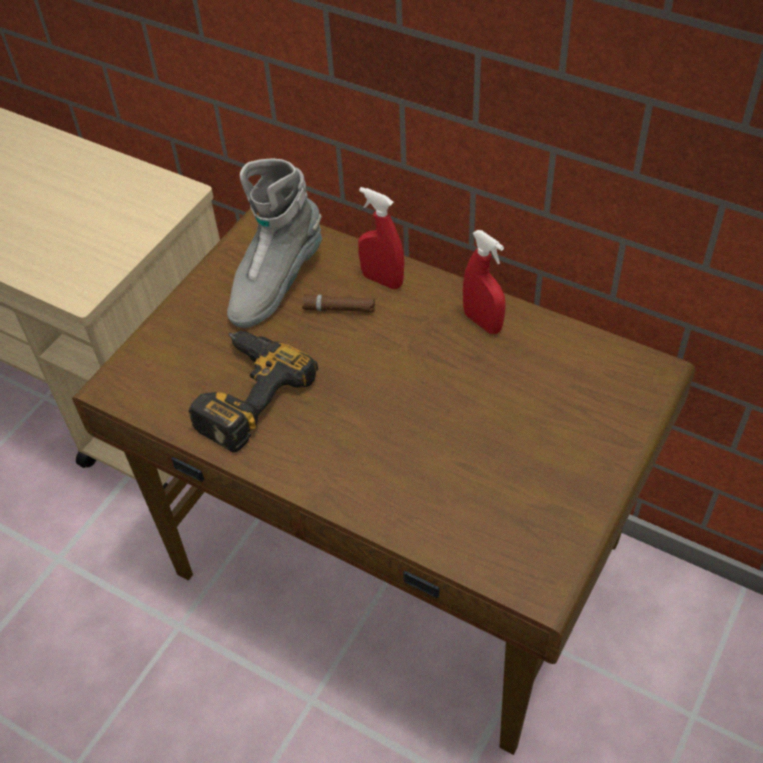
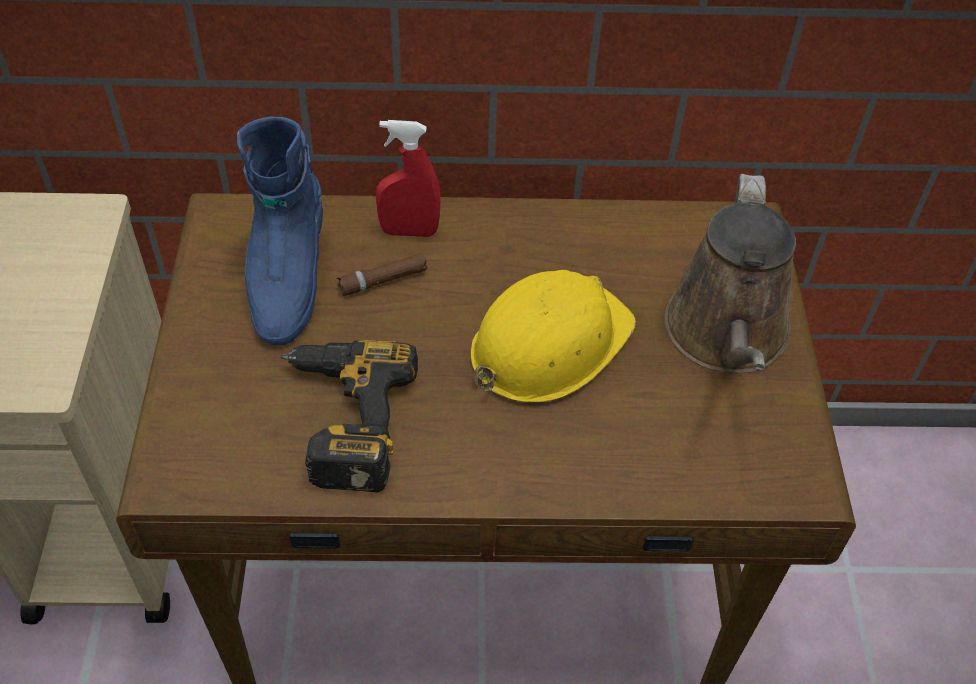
camera: 35 degrees left, 0 degrees up
grey boot [227,159,322,328] -> blue boot [237,117,323,346]
red spray bottle [463,230,506,334] -> none
none -> yellow hard hat [470,270,636,403]
none -> brown watering can [664,174,796,374]

